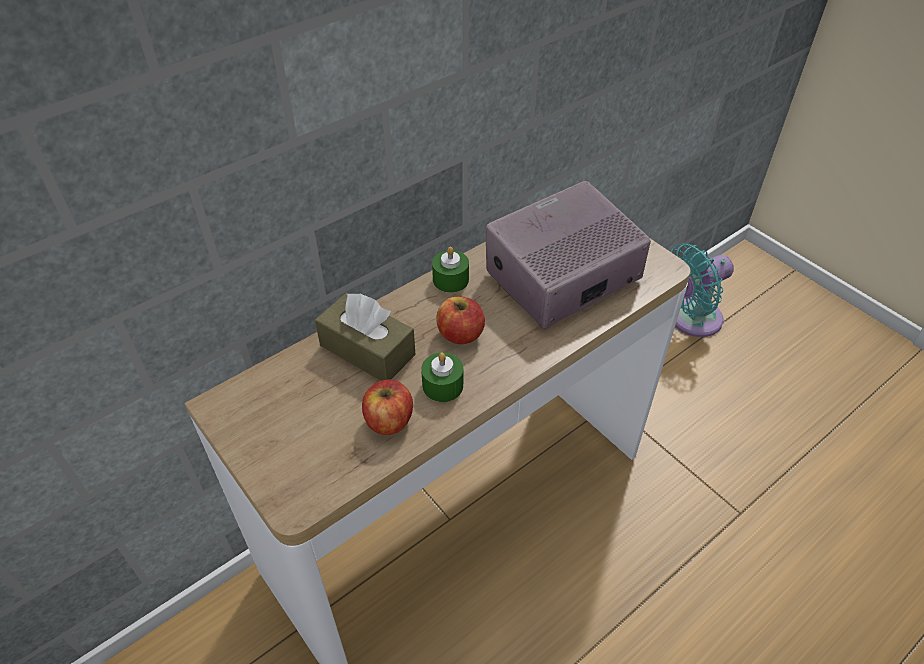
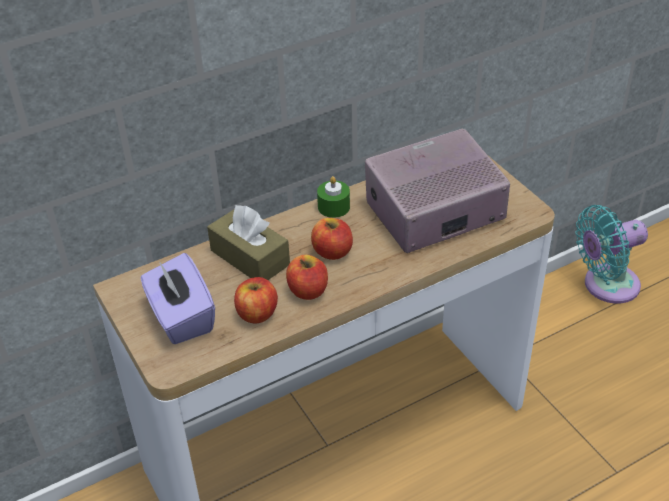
camera: 10 degrees right, 5 degrees down
green candle [421,352,463,402] -> apple [286,255,328,300]
none -> purple tissue box [140,253,215,344]

